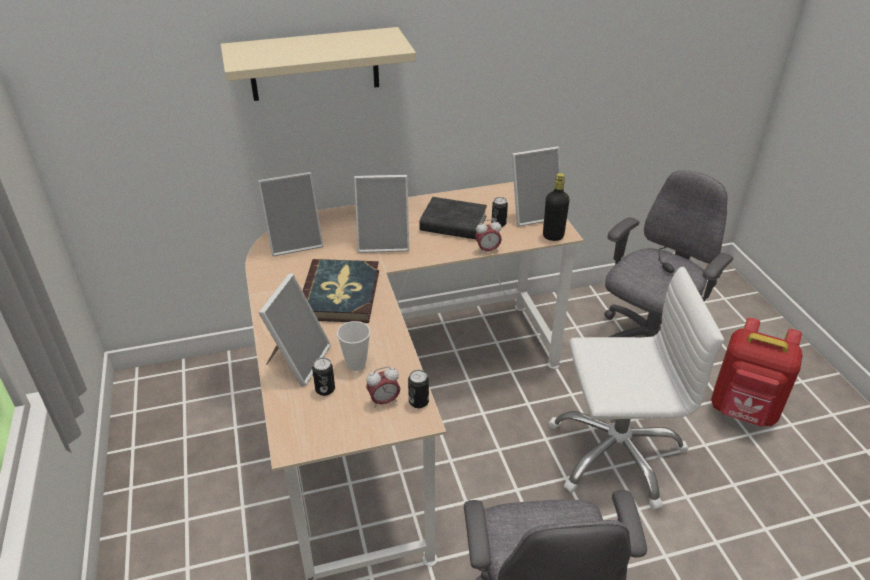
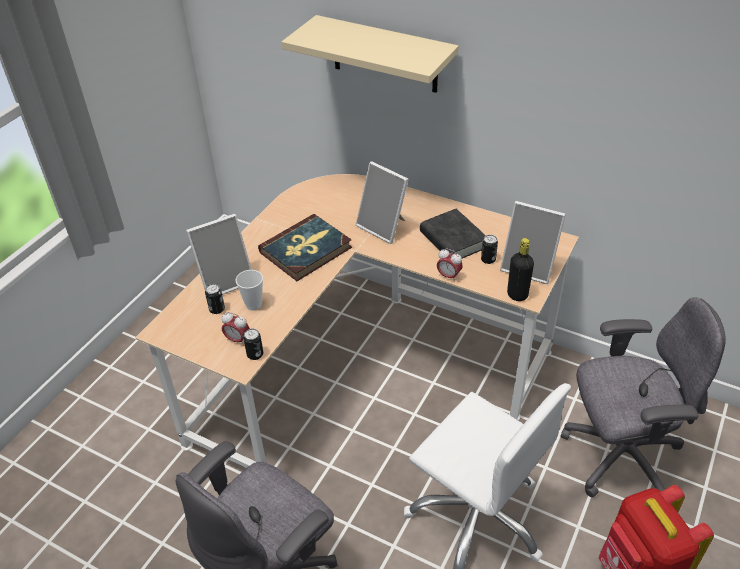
camera: 45 degrees right, 5 degrees up
picture frame [258,172,323,256] -> none

